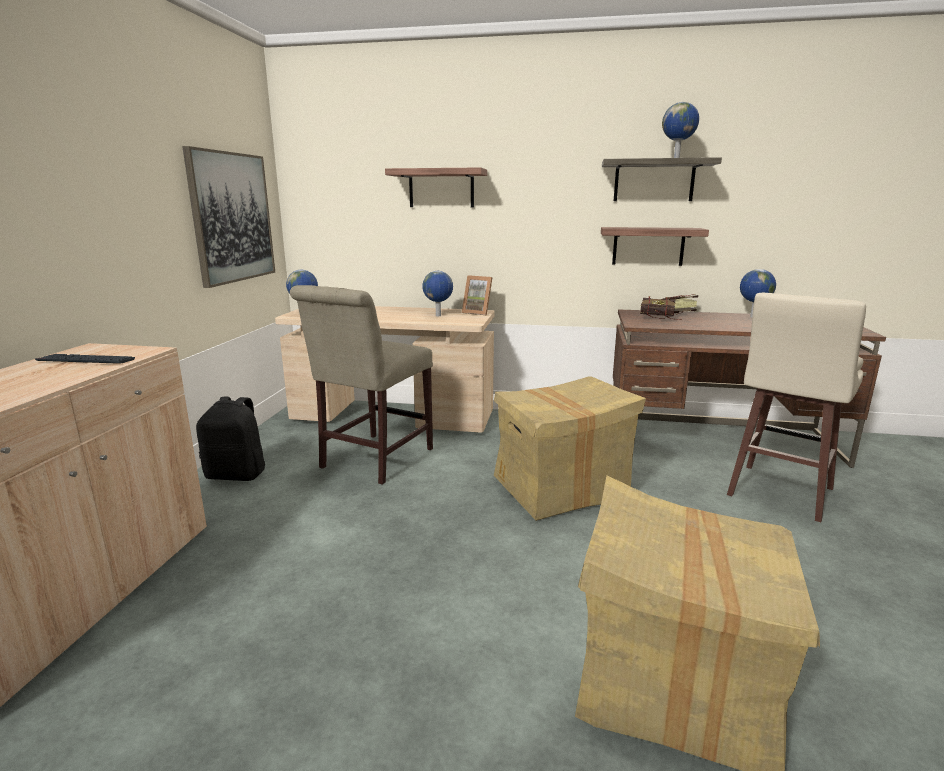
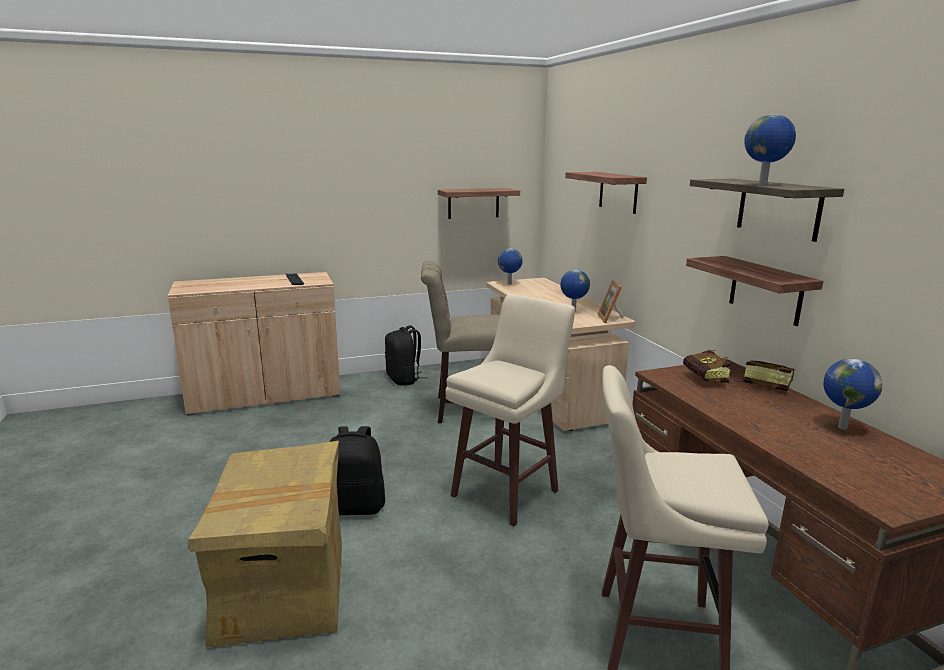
camera: 60 degrees right, 0 degrees up
picture [182,146,275,288] -> shelf [438,188,520,219]
cardboard box [494,376,646,521] -> beige stool [445,294,575,527]
none -> black backpack [329,426,385,515]

